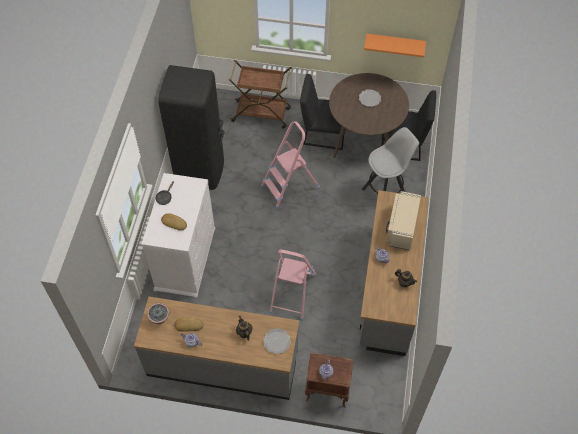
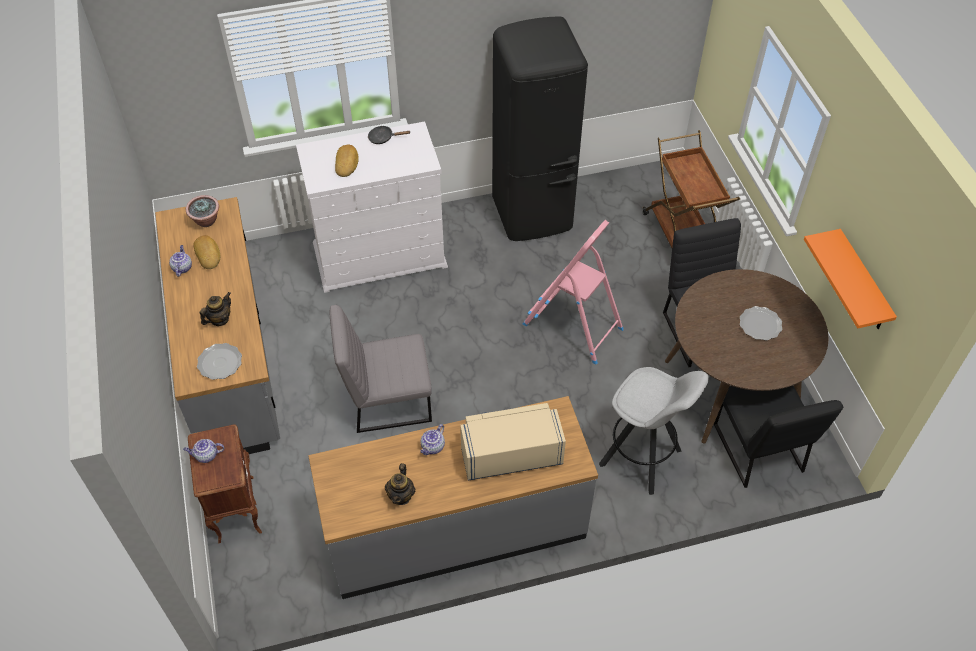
camera: 65 degrees right, 5 degrees down
pink step ladder [270,250,316,321] -> grey chair [330,305,432,433]

